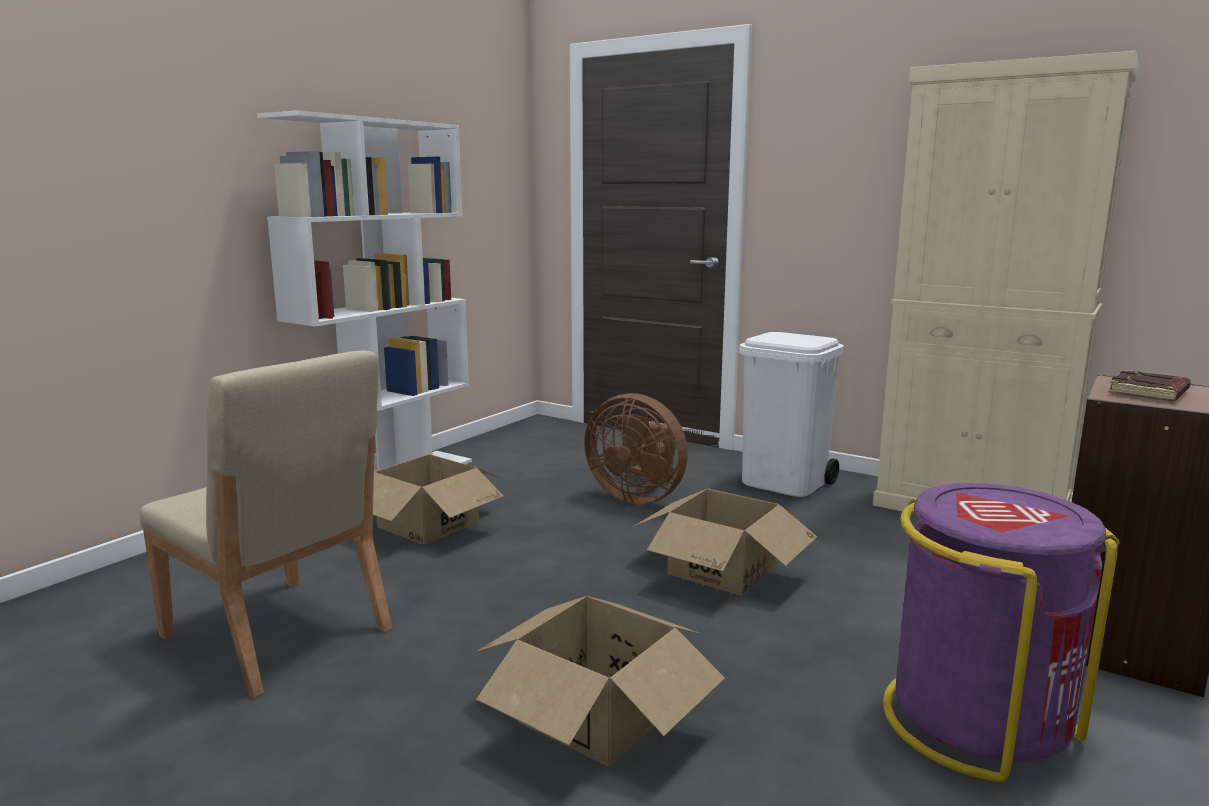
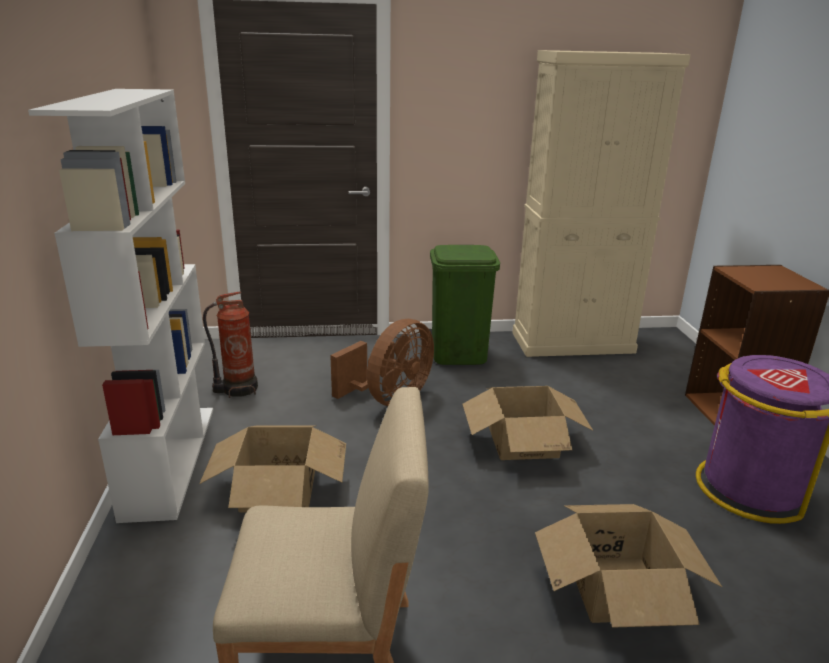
camera: 40 degrees left, 10 degrees up
brown fan [584,393,688,504] -> brown fan turned 45 degrees counterclockwise [330,319,434,406]
white trash can [739,332,844,497] -> green trash can [429,245,500,365]
brown book [1108,370,1191,401] -> none
none -> fire extinguisher [203,291,258,398]

